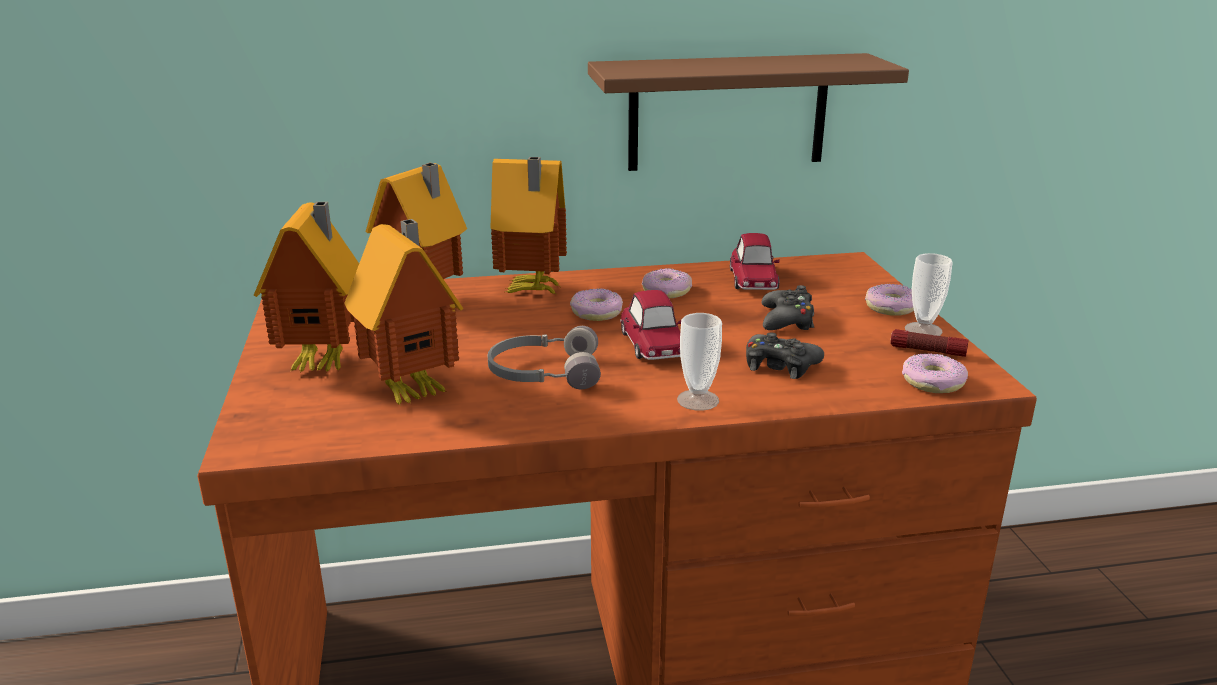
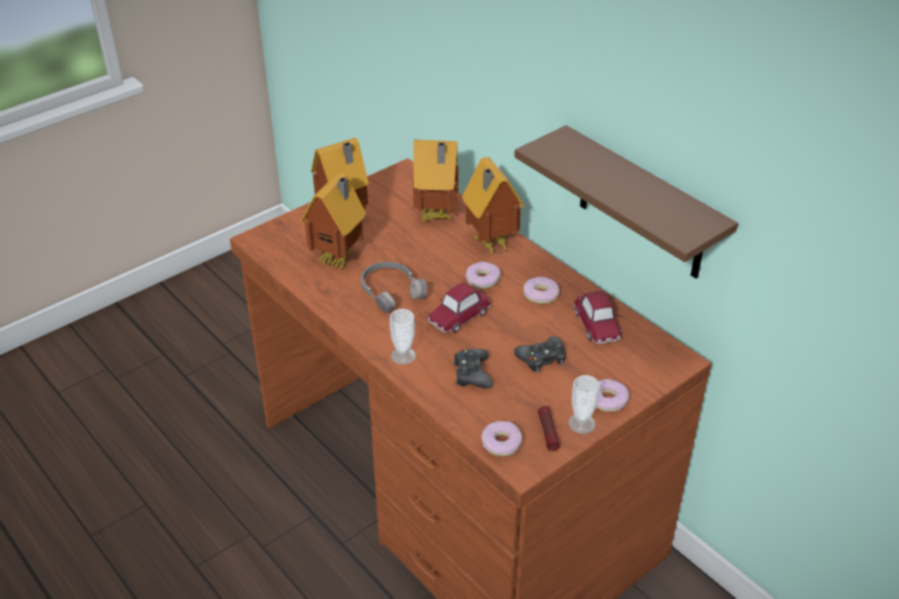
camera: 60 degrees right, 15 degrees up
toy car [730,233,780,290] -> toy car turned 75 degrees counterclockwise [573,291,621,344]

